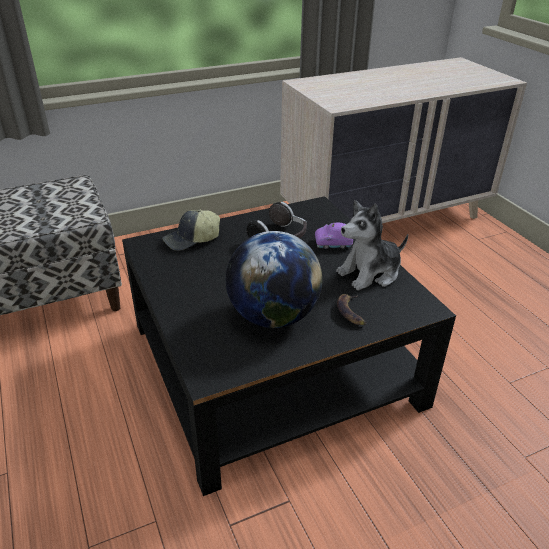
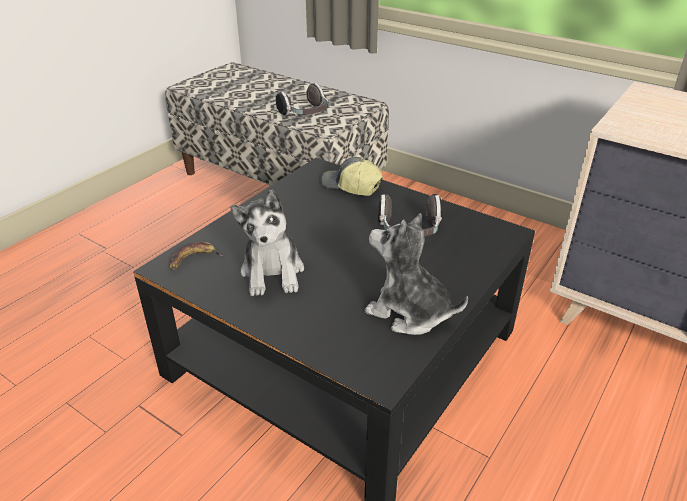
camera: 60 degrees right, 0 degrees up
globe [226,231,322,328] -> plush toy [230,190,304,296]
purple toy car [315,223,353,249] -> none
banana [337,294,366,325] -> banana moved to [169,242,223,271]
none -> headphones [276,83,329,116]

